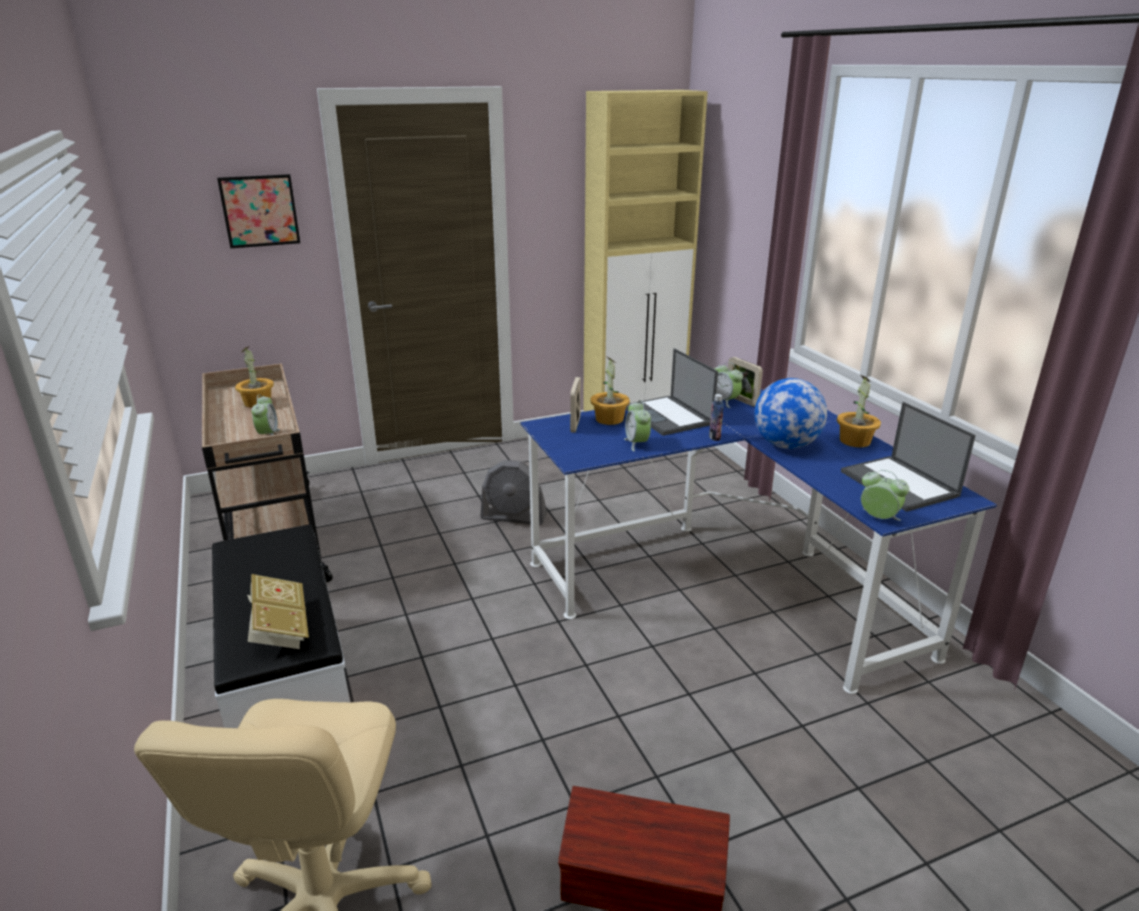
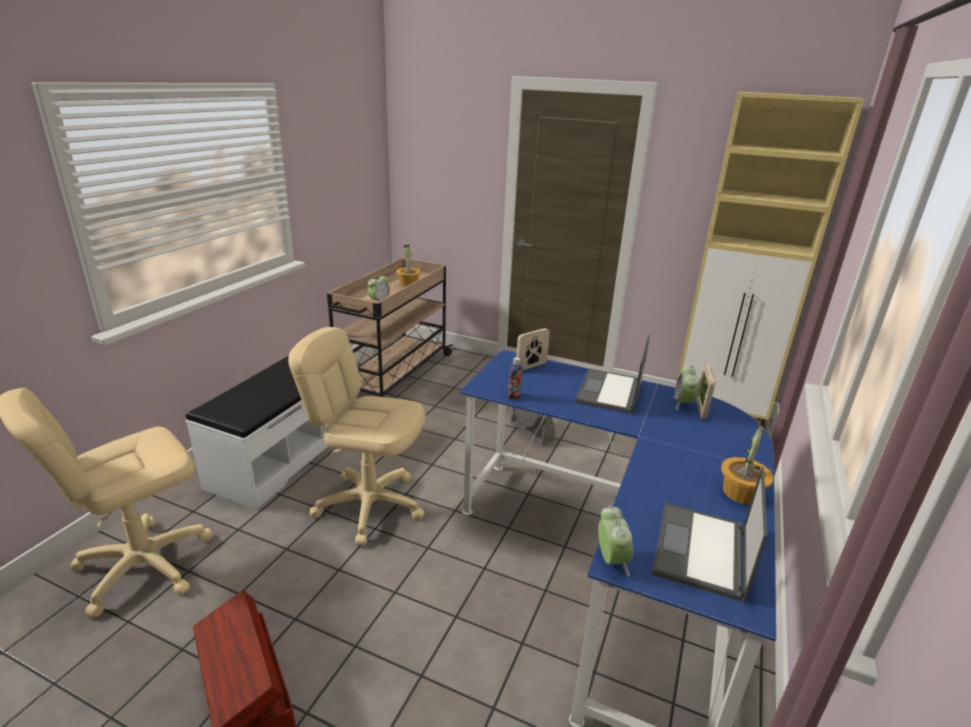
camera: 45 degrees right, 0 degrees up
picture [217,174,300,248] -> none
book [247,574,309,649] -> none
potted plant [591,357,630,425] -> none
alarm clock [624,400,651,451] -> none
bottle [709,394,724,441] -> bottle moved to [508,357,523,400]
globe [754,378,827,449] -> none
none -> beige office chair [288,327,426,546]

